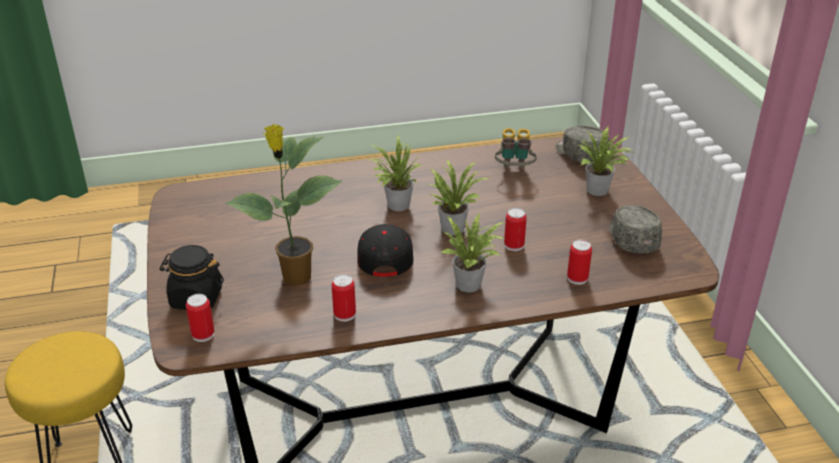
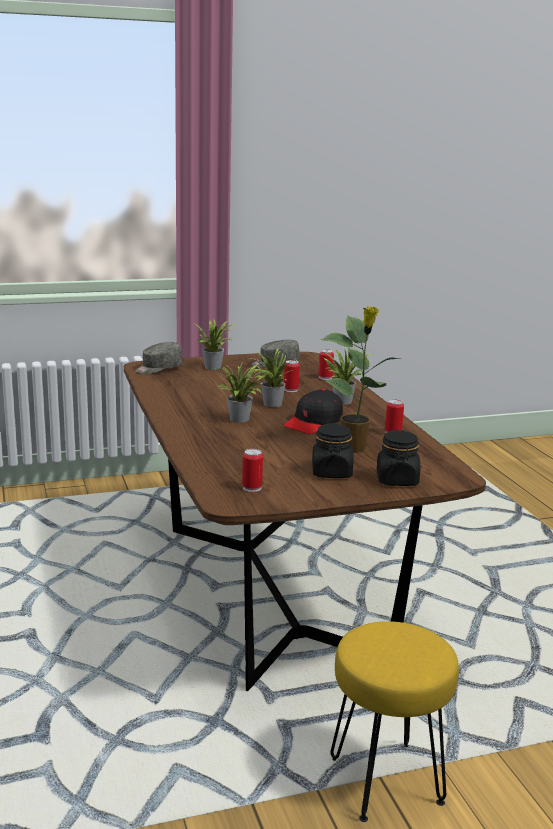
camera: 95 degrees left, 15 degrees down
can [186,294,214,342] -> can moved to [242,449,263,492]
black cap [357,224,413,277] -> black cap turned 45 degrees counterclockwise [283,389,343,434]
binoculars [495,128,537,168] -> none
none -> black jar [312,423,354,478]

